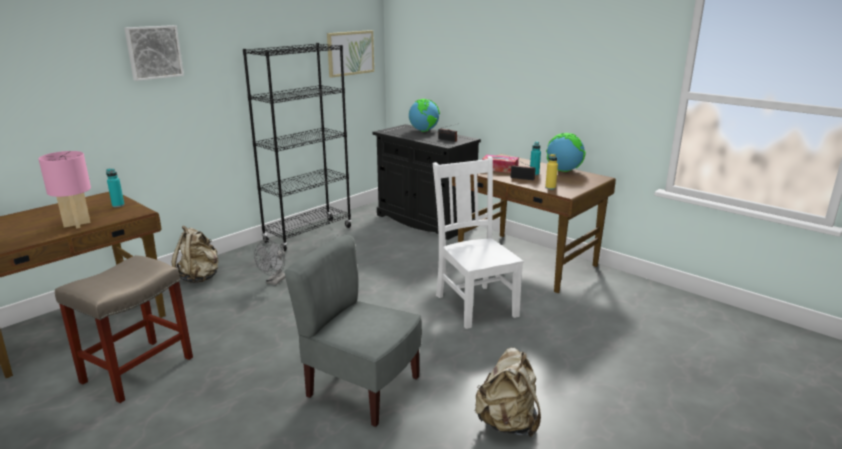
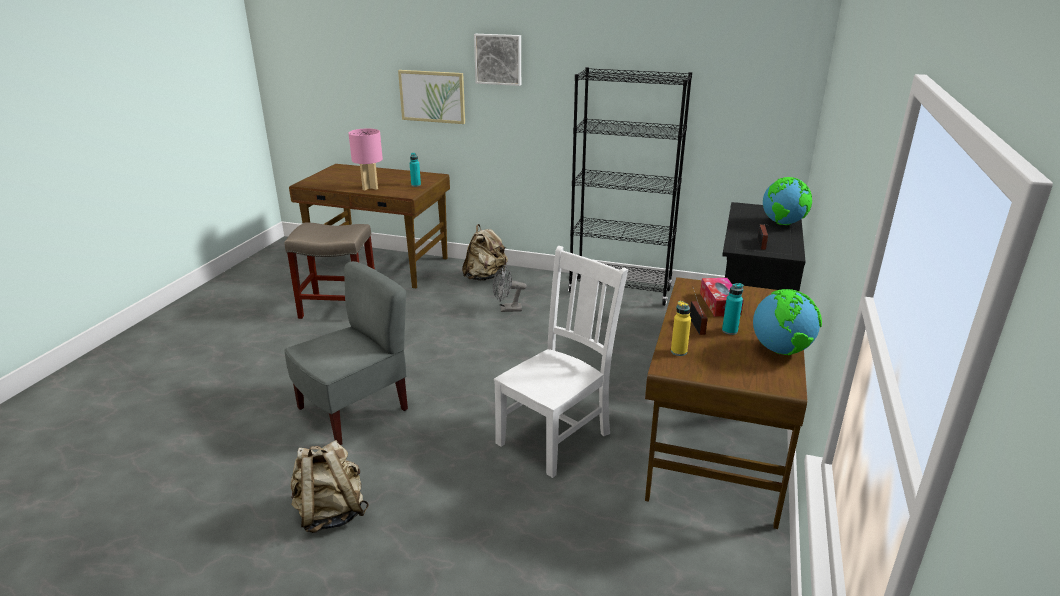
camera: 65 degrees right, 5 degrees up
grey chair [284,235,422,427] -> grey chair turned 45 degrees clockwise [284,261,408,445]
picture [327,30,374,78] -> picture moved to [398,70,465,124]

